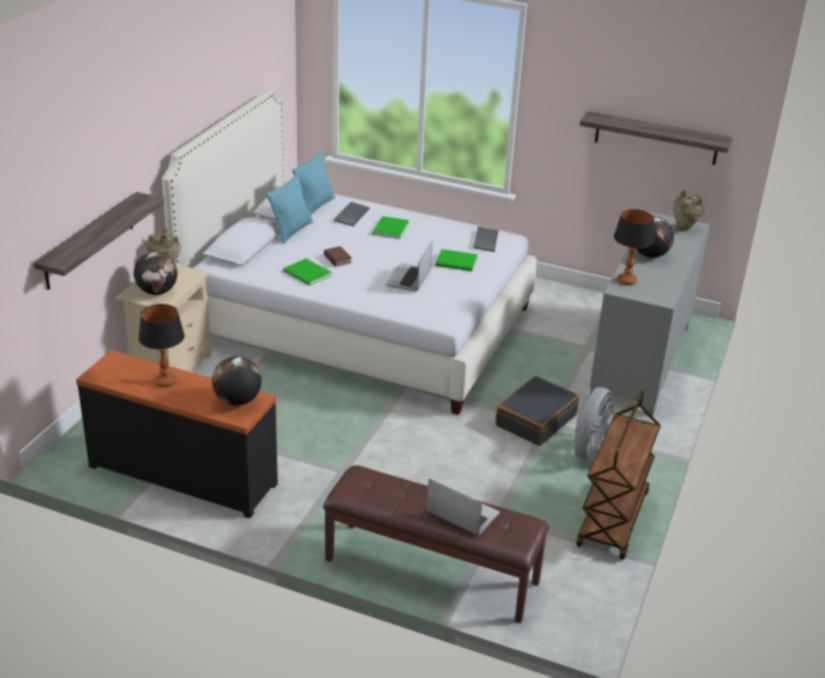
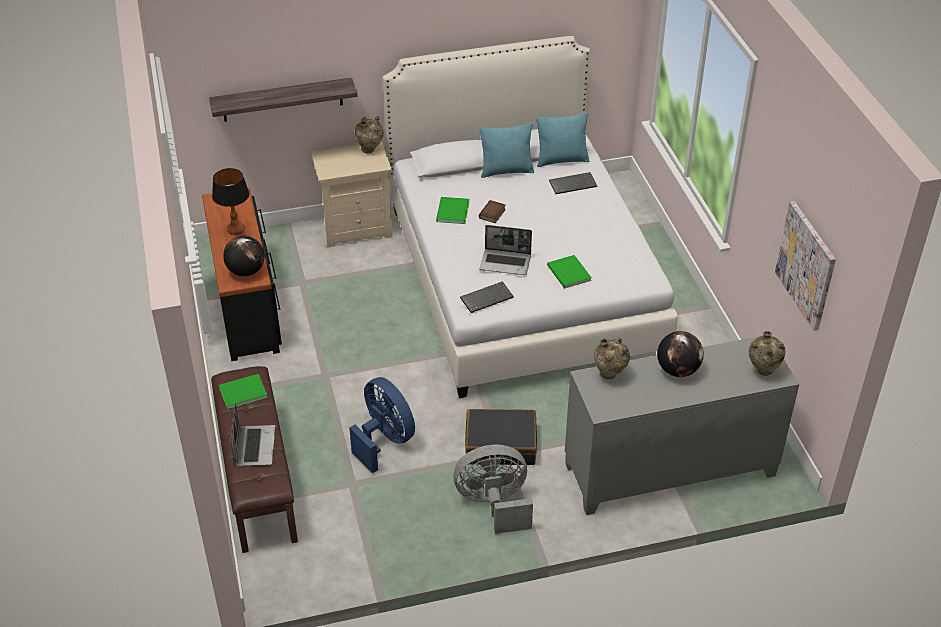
camera: 55 degrees right, 10 degrees up
globe [134,252,178,295] -> none
green book [372,216,409,239] -> green book moved to [219,374,268,409]
laptop [386,241,433,292] -> laptop turned 150 degrees counterclockwise [480,225,532,275]
keyboard [473,226,498,252] -> keyboard moved to [460,281,514,313]
brown cart [576,390,661,560] -> none
shelf [580,111,733,165] -> picture [775,201,836,331]
table lamp [614,209,654,285] -> beige vase [594,338,630,379]
none -> blue fan [349,377,415,473]

